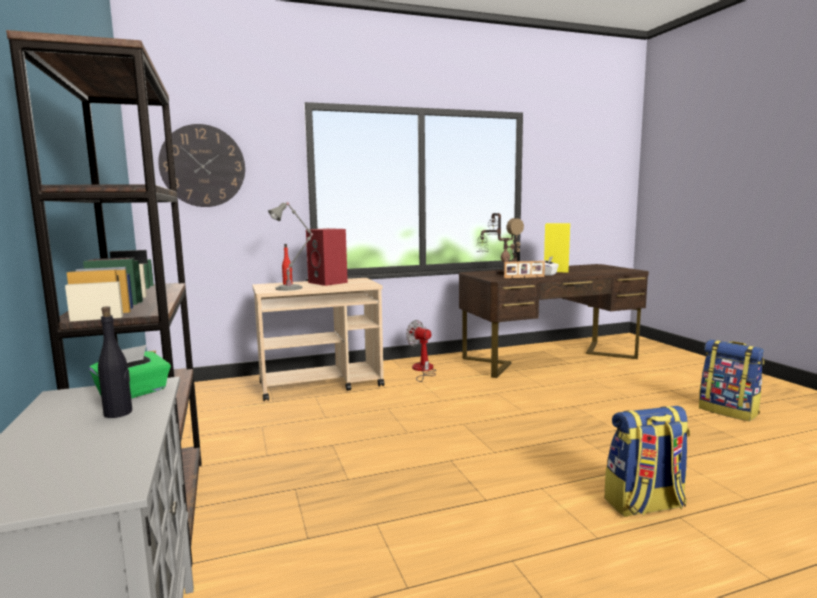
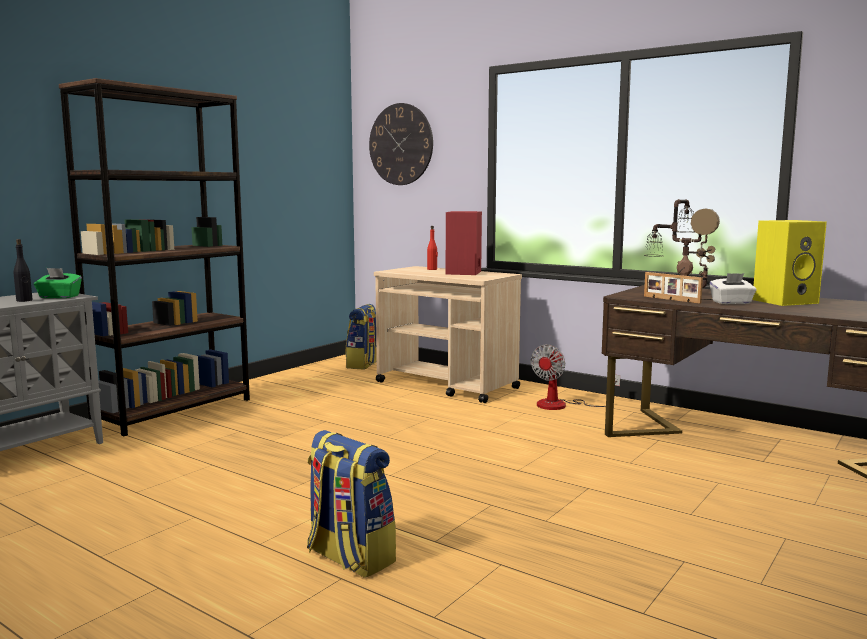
camera: 55 degrees right, 0 degrees up
grey table lamp [268,202,313,291] -> none
fan [406,320,436,382] -> fan turned 150 degrees counterclockwise [531,344,620,410]
backpack [699,340,764,421] -> backpack moved to [346,304,377,370]

